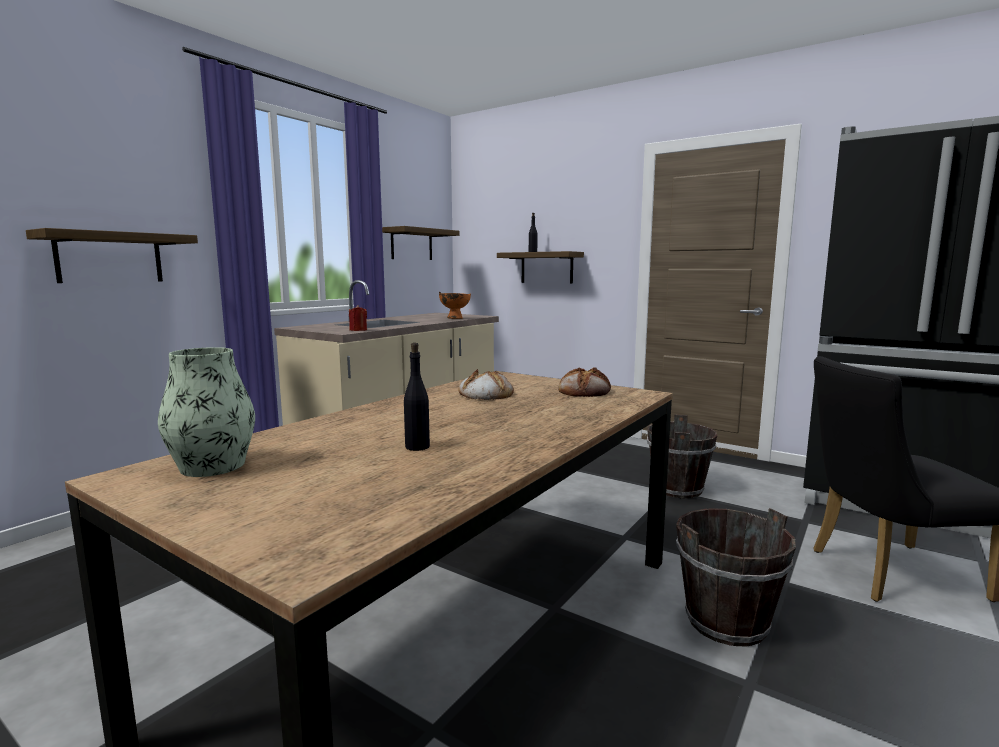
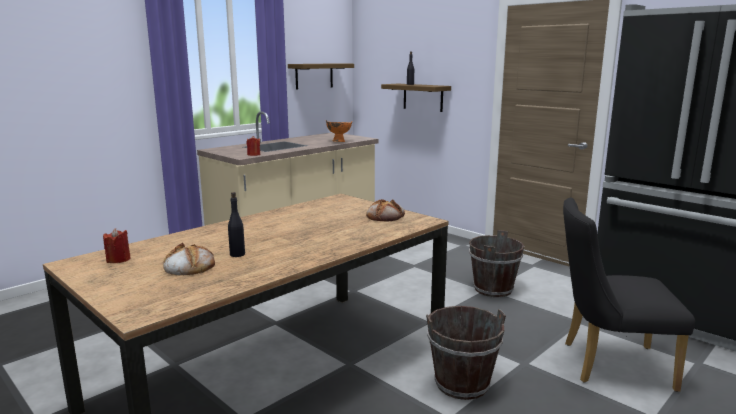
camera: 10 degrees right, 5 degrees up
shelf [26,228,198,283] -> none
vase [158,347,255,477] -> red candle [103,228,131,263]
bread [458,369,514,400] -> bread moved to [163,242,215,276]

